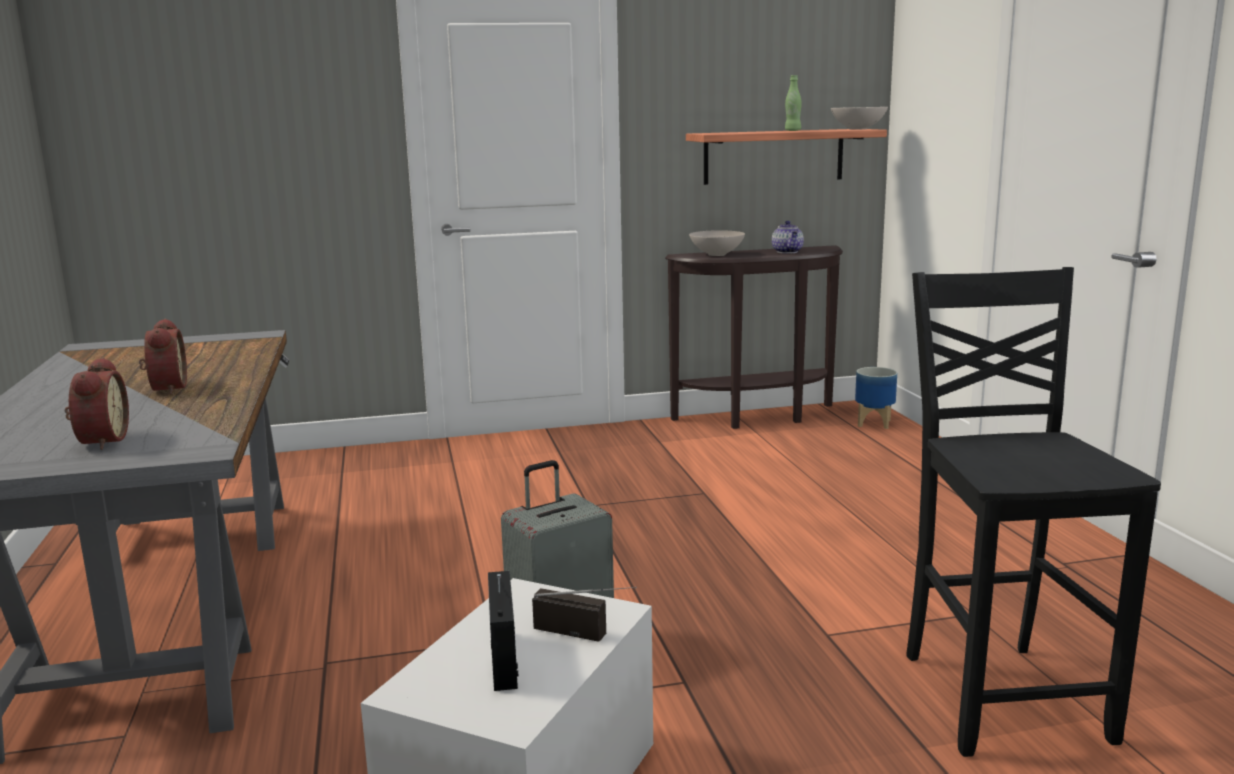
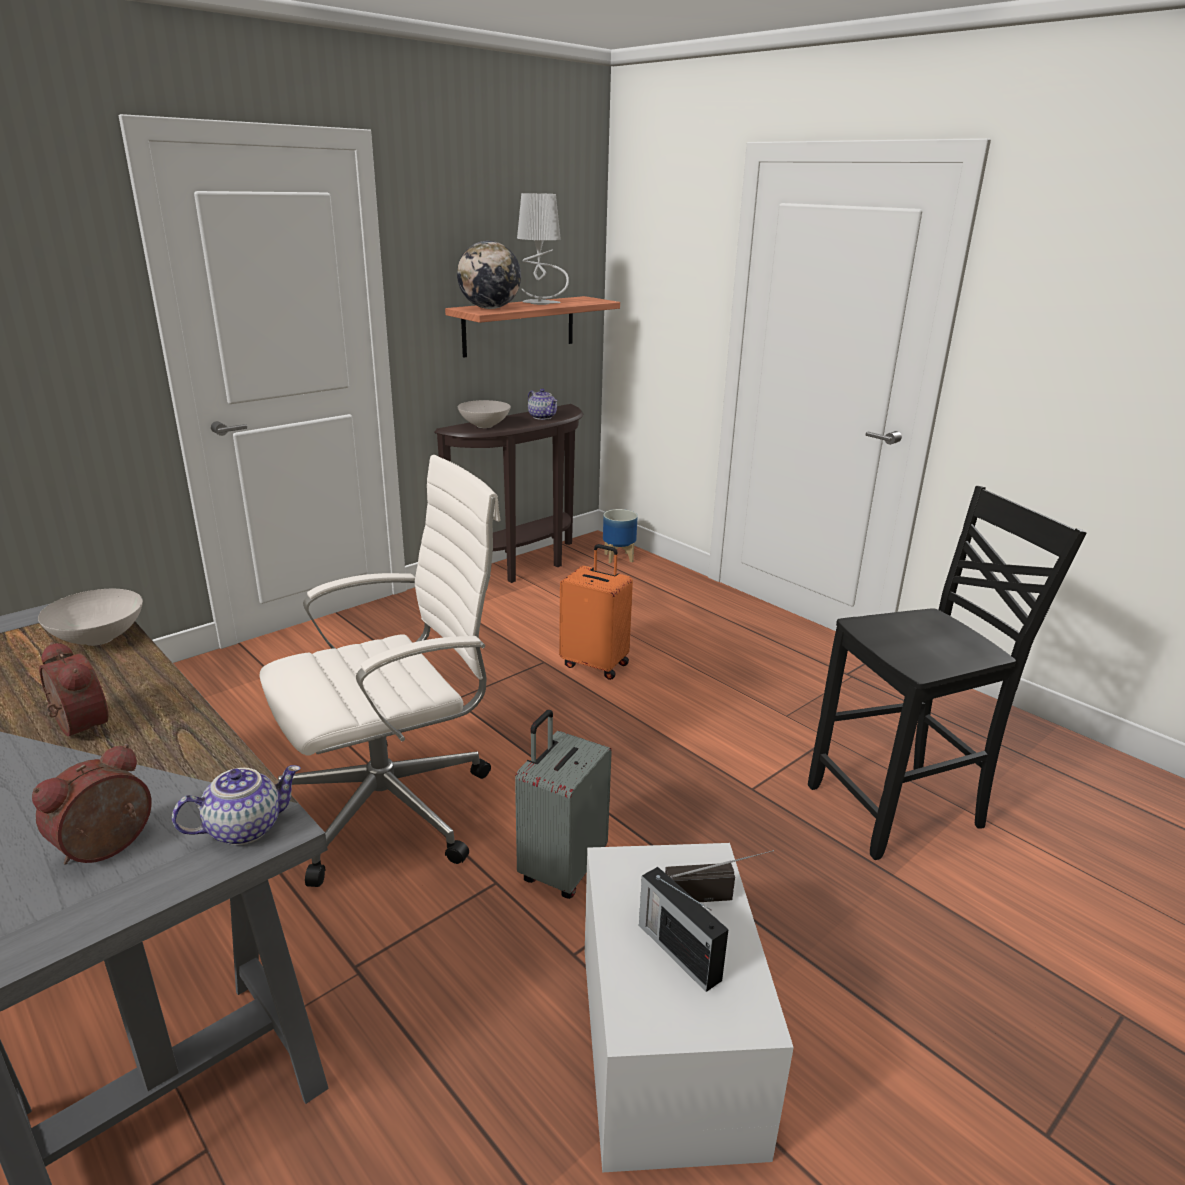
camera: 30 degrees left, 10 degrees up
alarm clock [65,357,129,450] -> alarm clock turned 105 degrees counterclockwise [32,744,152,864]
green bottle [785,75,802,131] -> grey table lamp [517,193,569,305]
white bowl [831,107,888,130] -> white bowl moved to [38,589,143,646]
black chair [906,267,1161,757] -> black chair turned 105 degrees clockwise [808,486,1087,860]
none -> teapot [172,765,301,845]
none -> white office chair [260,455,501,887]
none -> globe [457,241,521,309]
none -> orange suitcase [559,544,633,680]

